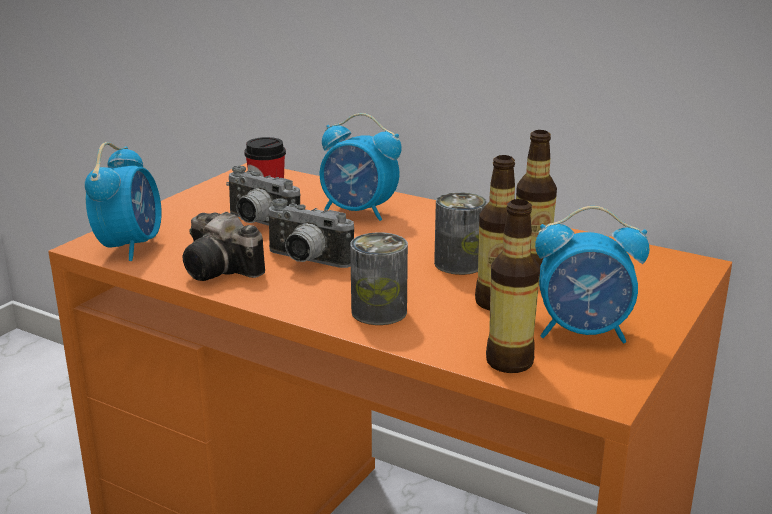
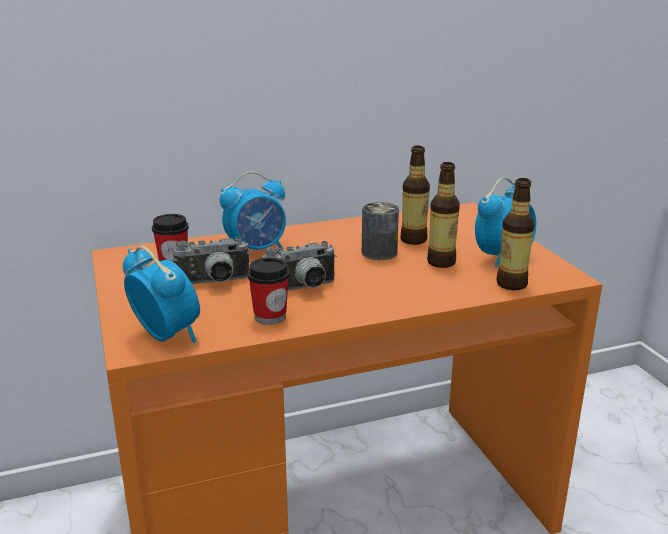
camera: 50 degrees left, 0 degrees up
camera [182,212,265,281] -> cup [248,257,290,325]
can [350,232,408,325] -> none

